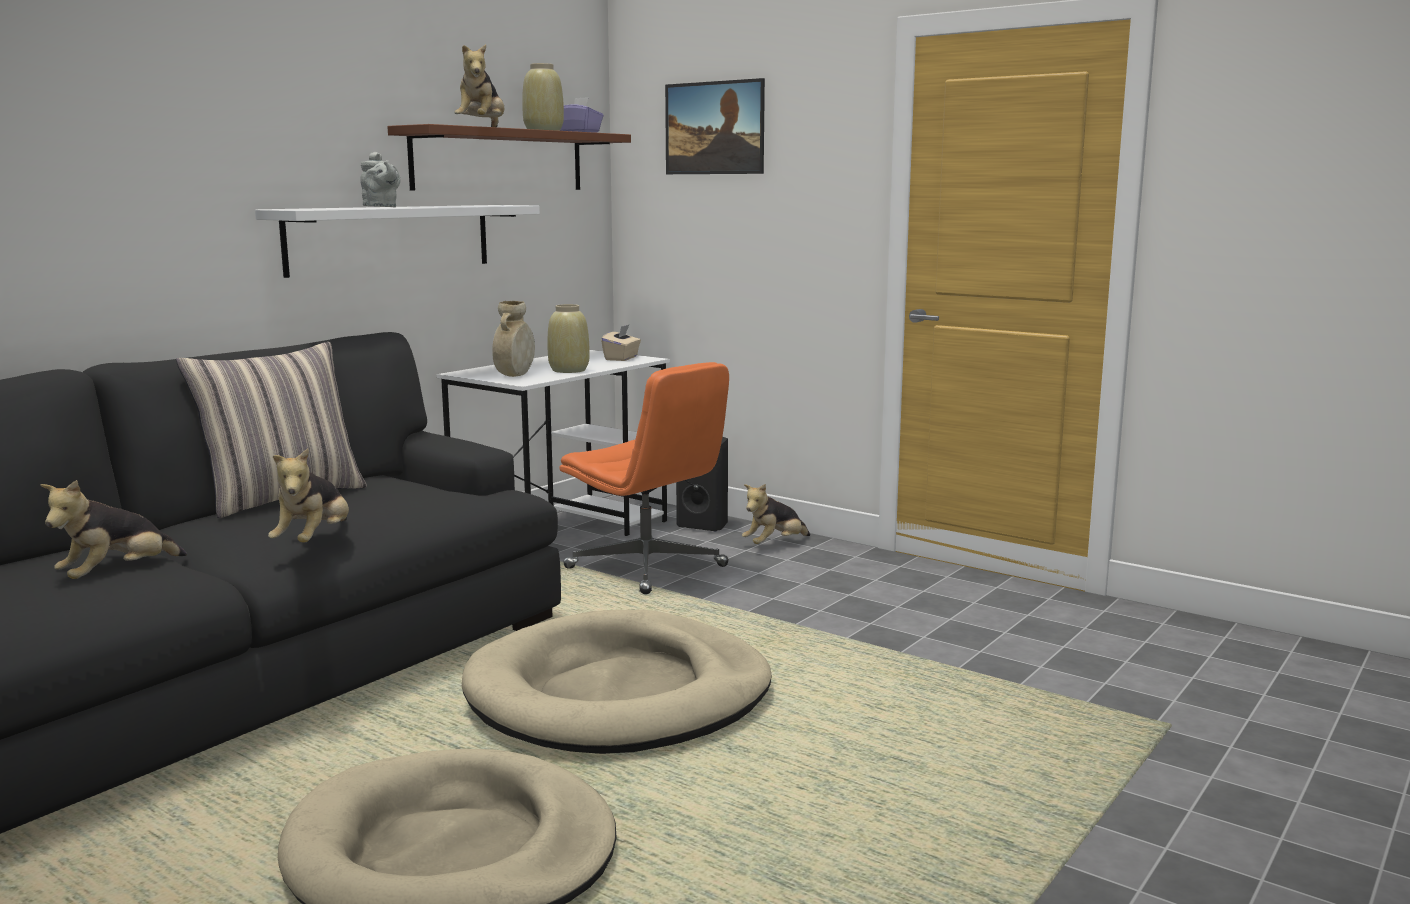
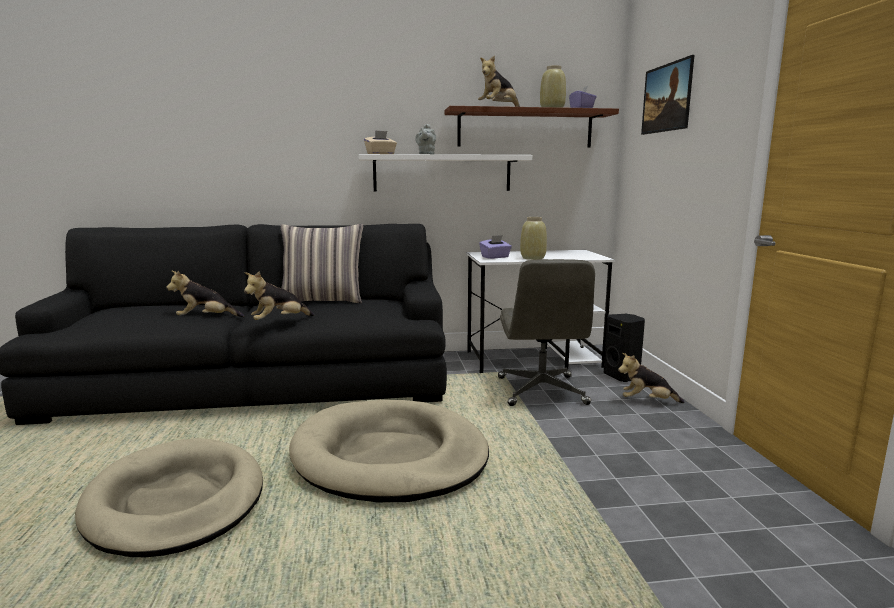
camera: 45 degrees right, 0 degrees up
beige vase [492,301,535,377] -> purple tissue box [479,235,512,259]
orange office chair [559,362,729,594] -> grey office chair [498,259,595,406]
beige tissue box [601,325,641,361] -> beige tissue box moved to [364,130,397,154]

